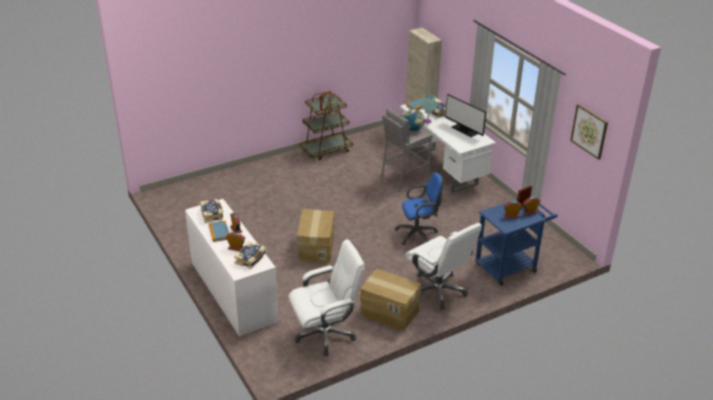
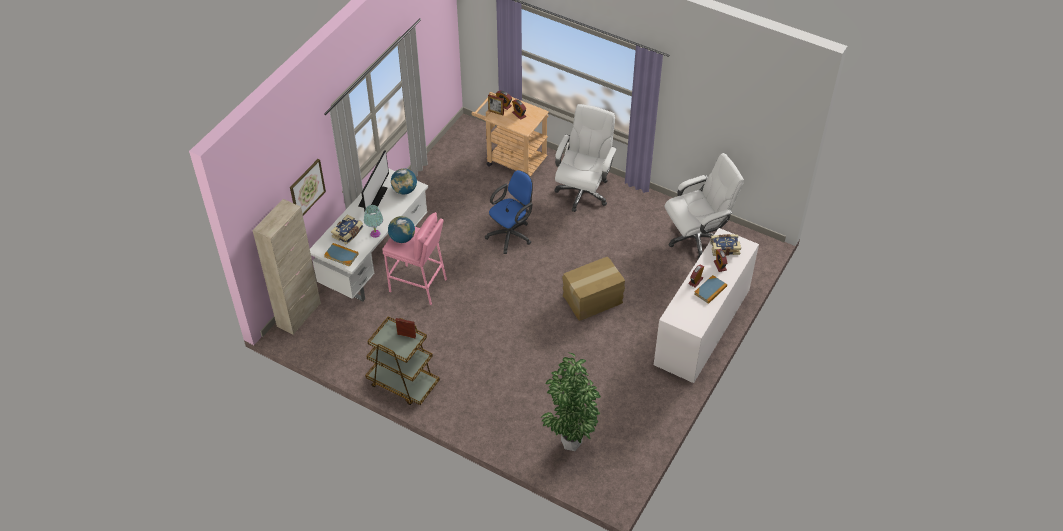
camera: 120 degrees left, 15 degrees up
book [200,199,223,223] -> none
white office chair [289,239,365,356] -> white office chair turned 120 degrees clockwise [664,153,744,259]
cardboard box [360,269,422,331] -> none
grey stool [381,108,432,192] -> pink stool [382,212,447,305]
blue office chair [395,172,443,245] -> blue office chair turned 90 degrees clockwise [485,170,533,254]
blue cart [475,198,558,286] -> beige cart [471,92,549,177]
picture [570,104,608,160] -> picture moved to [290,159,326,215]
none -> globe [391,168,417,194]
none -> potted plant [540,352,601,451]

